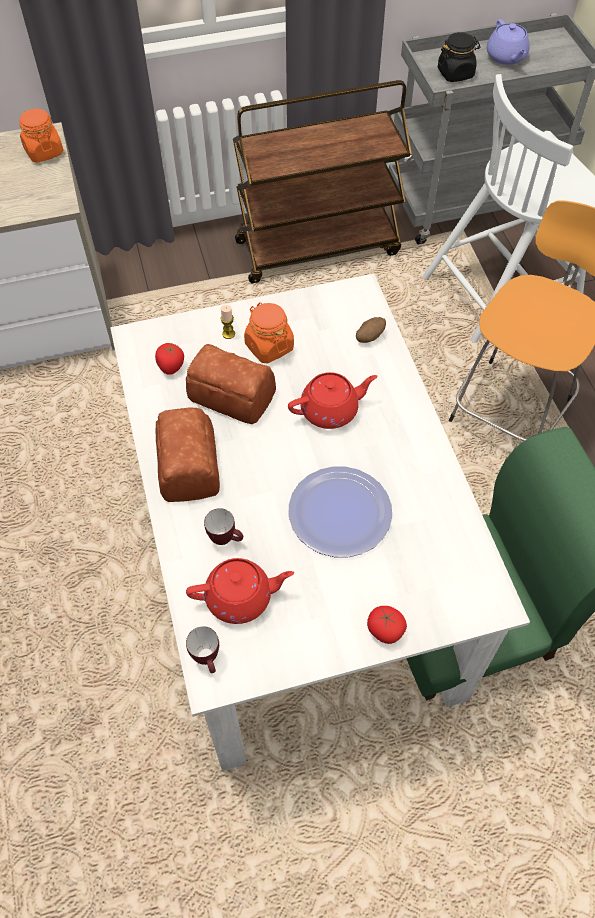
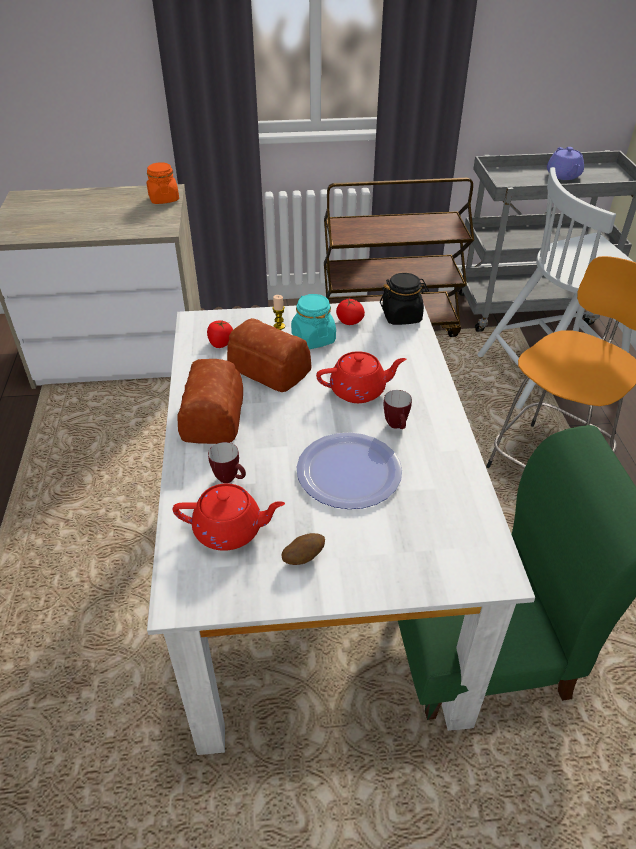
camera: 10 degrees right, 15 degrees down
mug [186,626,219,673] -> mug moved to [384,390,412,429]
orange jar [244,302,294,364] -> turquoise jar [291,294,336,349]
potato [356,317,386,343] -> potato moved to [282,533,325,565]
tomato [367,606,407,644] -> tomato moved to [336,299,365,325]
black jar [438,32,480,82] -> black jar moved to [380,273,429,325]

